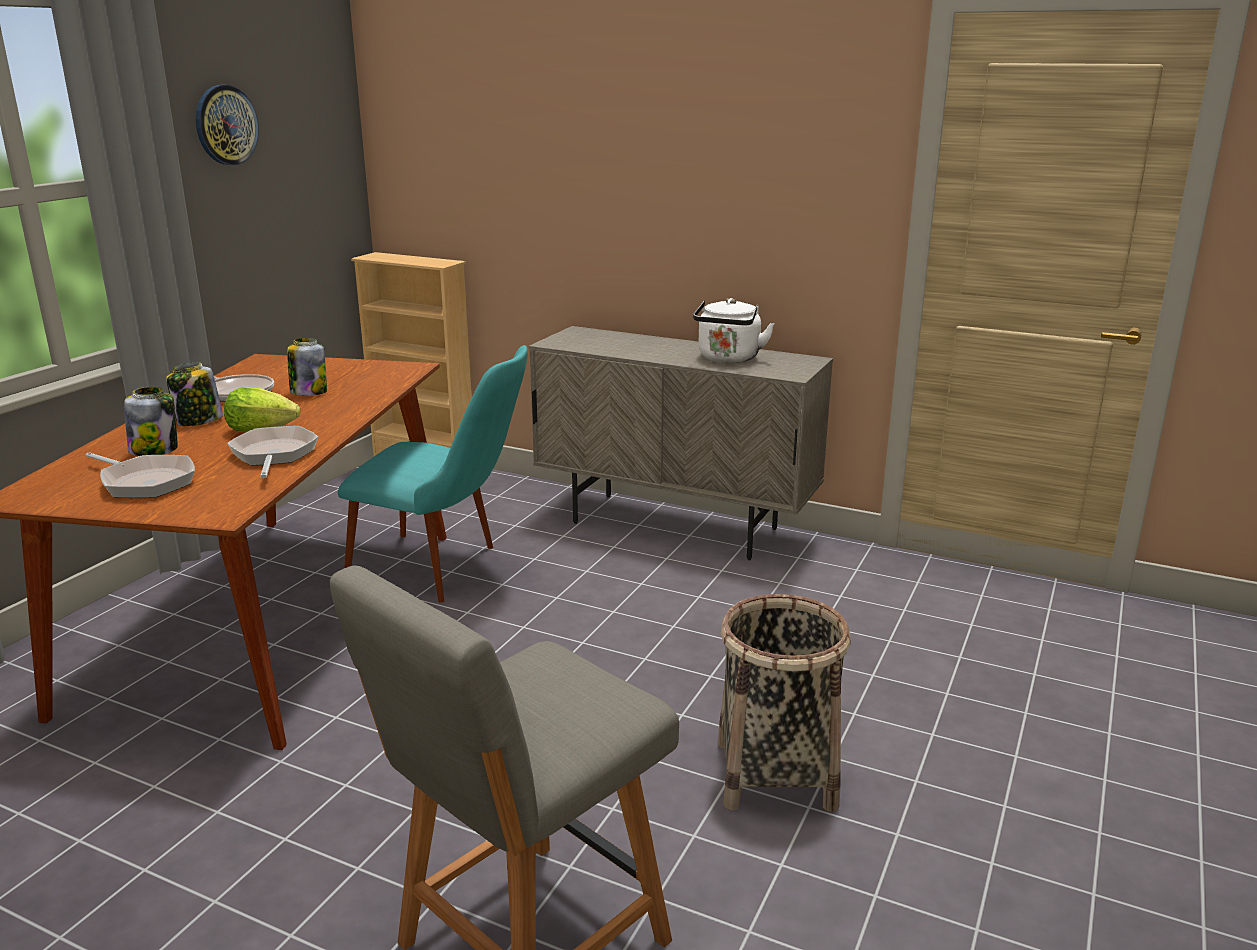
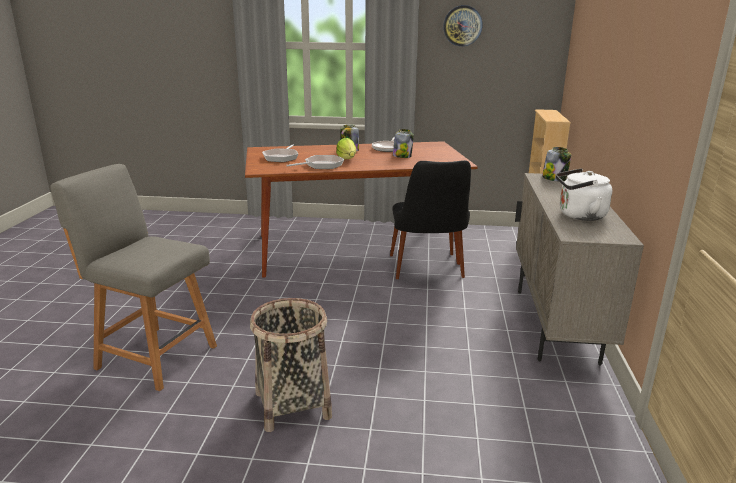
camera: 70 degrees right, 0 degrees up
jar [124,387,178,456] -> jar moved to [542,147,571,181]
turquoise chair [338,345,528,603] -> black chair [390,160,471,279]

